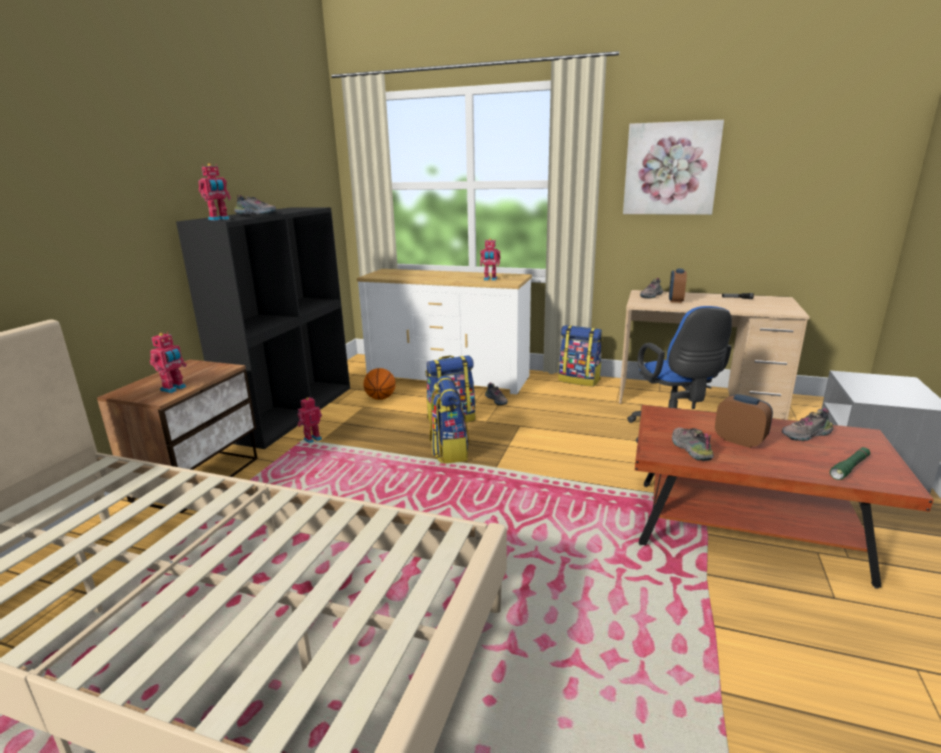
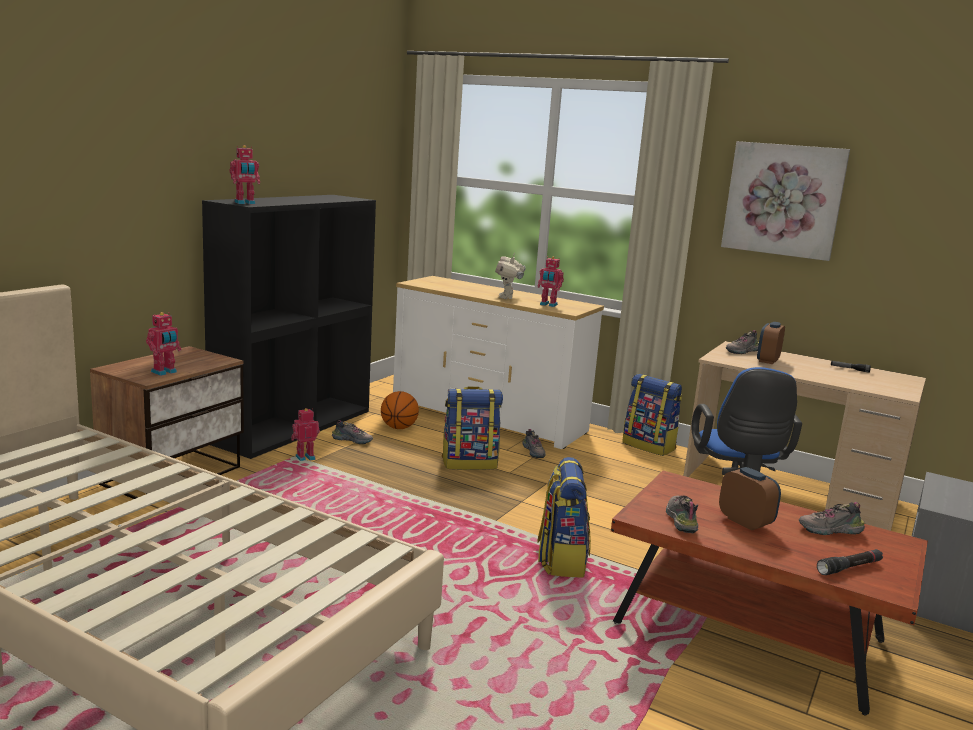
camera: 10 degrees right, 5 degrees down
shoe [234,195,276,215] -> shoe moved to [332,420,373,444]
backpack [429,376,469,464] -> backpack moved to [537,457,591,578]
green flashlight [830,447,870,480] -> black flashlight [817,549,883,575]
none -> toy robot [495,253,526,299]

